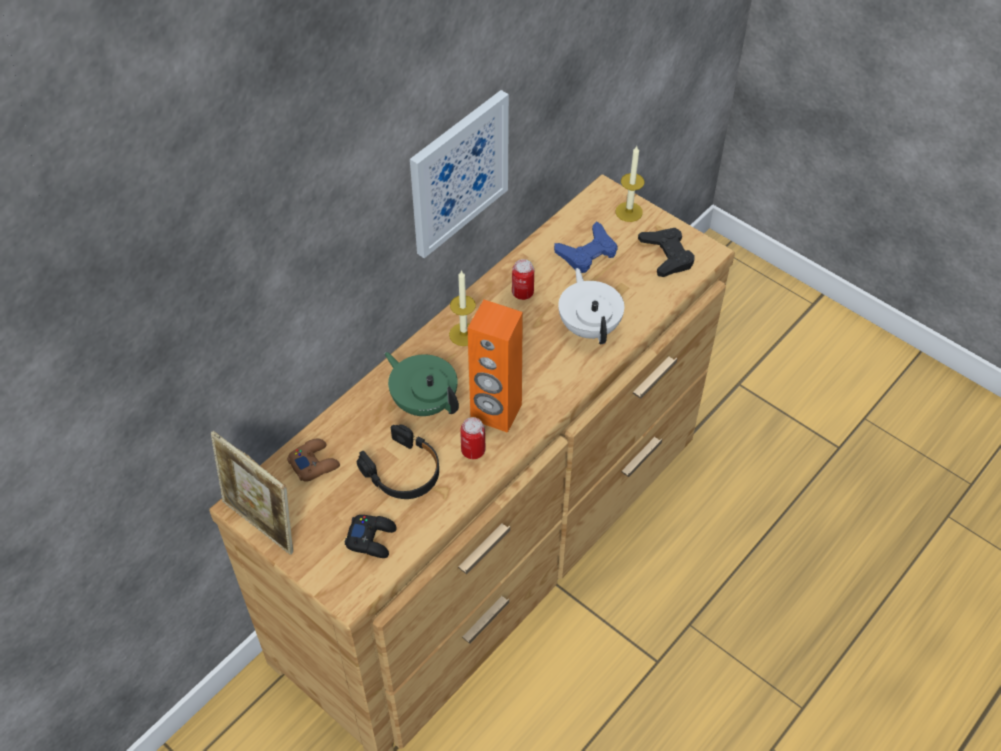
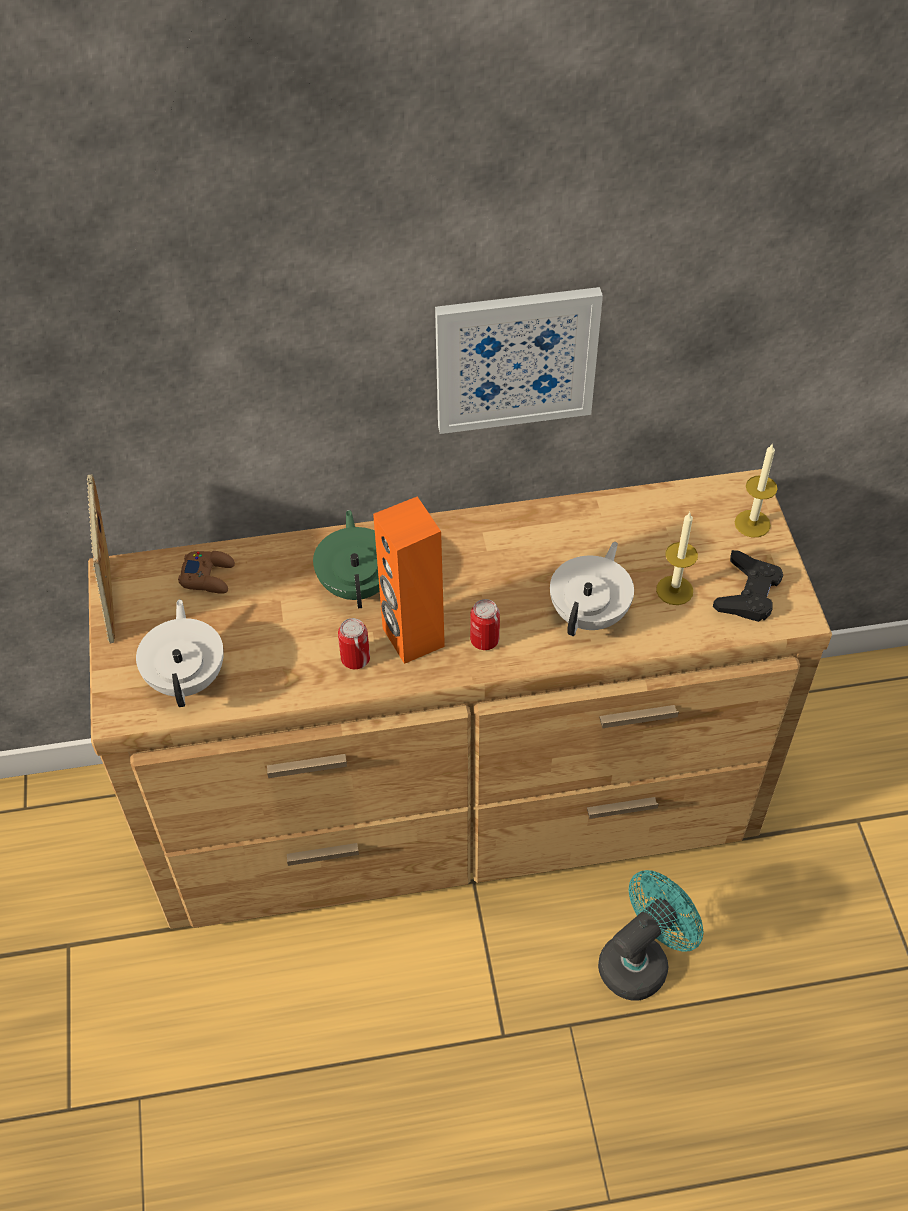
camera: 40 degrees right, 0 degrees up
black game controller [345,515,397,558] -> white teapot [136,599,224,707]
black headphones [357,424,439,499] -> none
candle [449,270,476,346] -> candle moved to [656,512,698,605]
can [512,259,534,300] -> can moved to [470,599,500,650]
blue game controller [554,222,618,273] -> none
none -> turquoise fan [598,870,704,1001]

